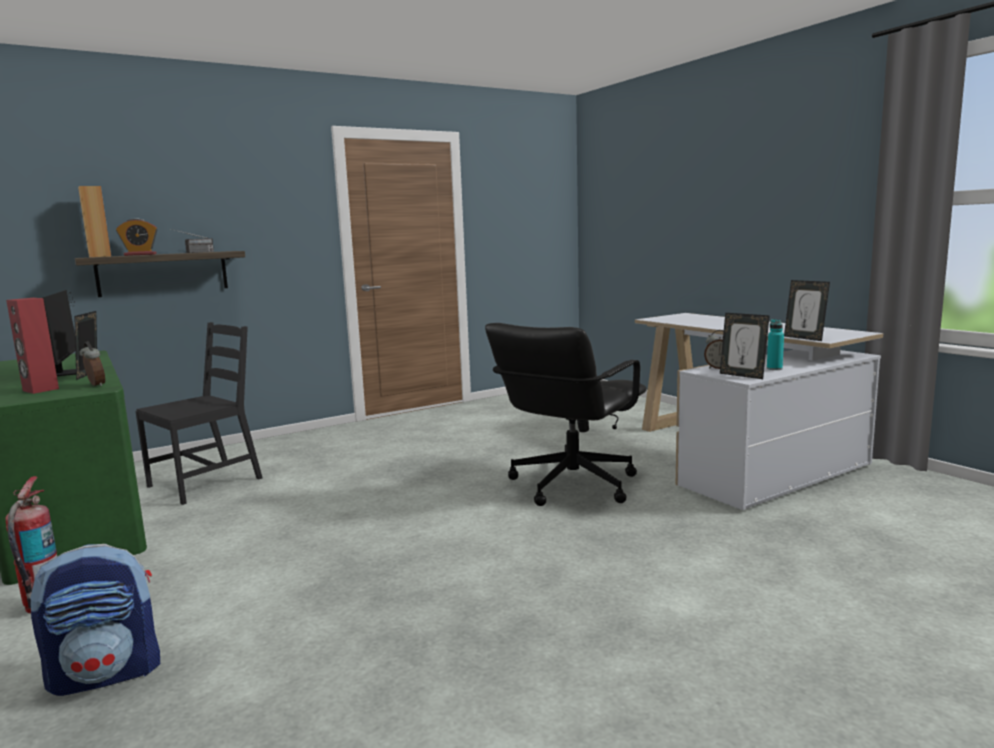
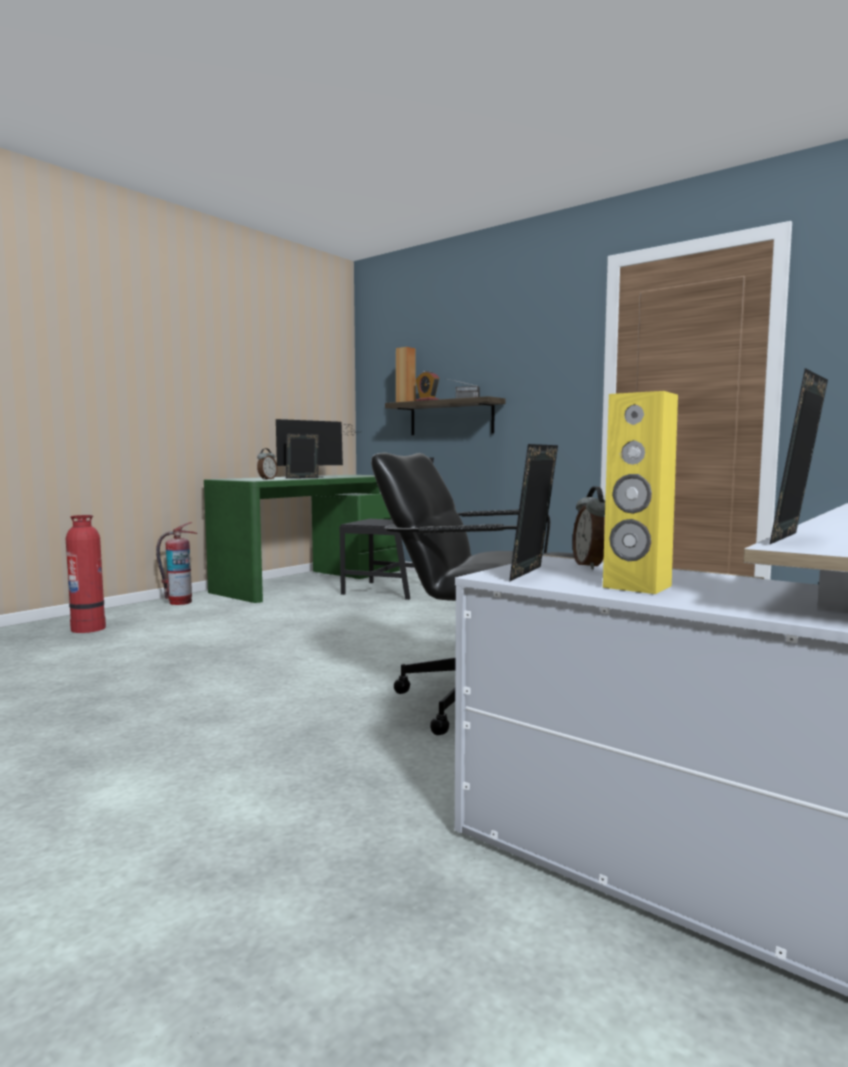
camera: 70 degrees right, 5 degrees down
red speaker [6,298,59,394] -> none
backpack [30,544,160,696] -> fire extinguisher [66,515,106,633]
turquoise bottle [767,319,784,370] -> yellow speaker [603,391,678,594]

